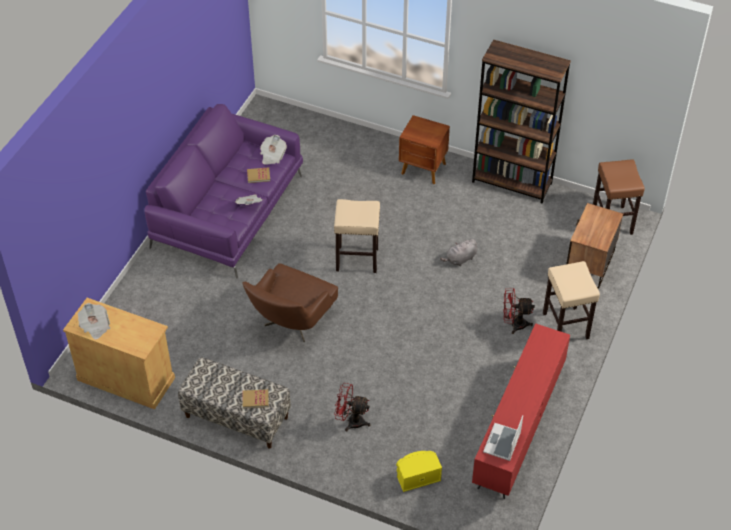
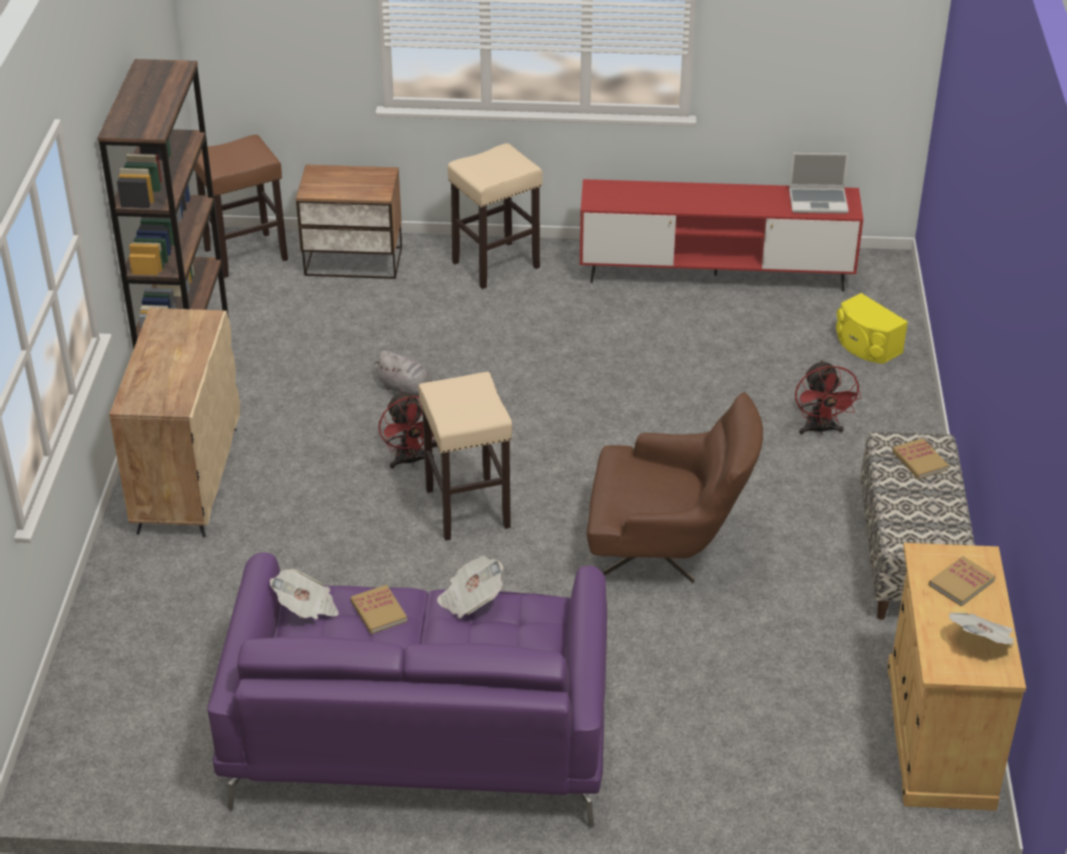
camera: 110 degrees left, 10 degrees down
brown nightstand [399,115,450,184] -> beige cabinet [109,308,240,537]
red fan [503,288,535,334] -> red fan moved to [379,390,434,469]
none -> book [929,556,995,607]

